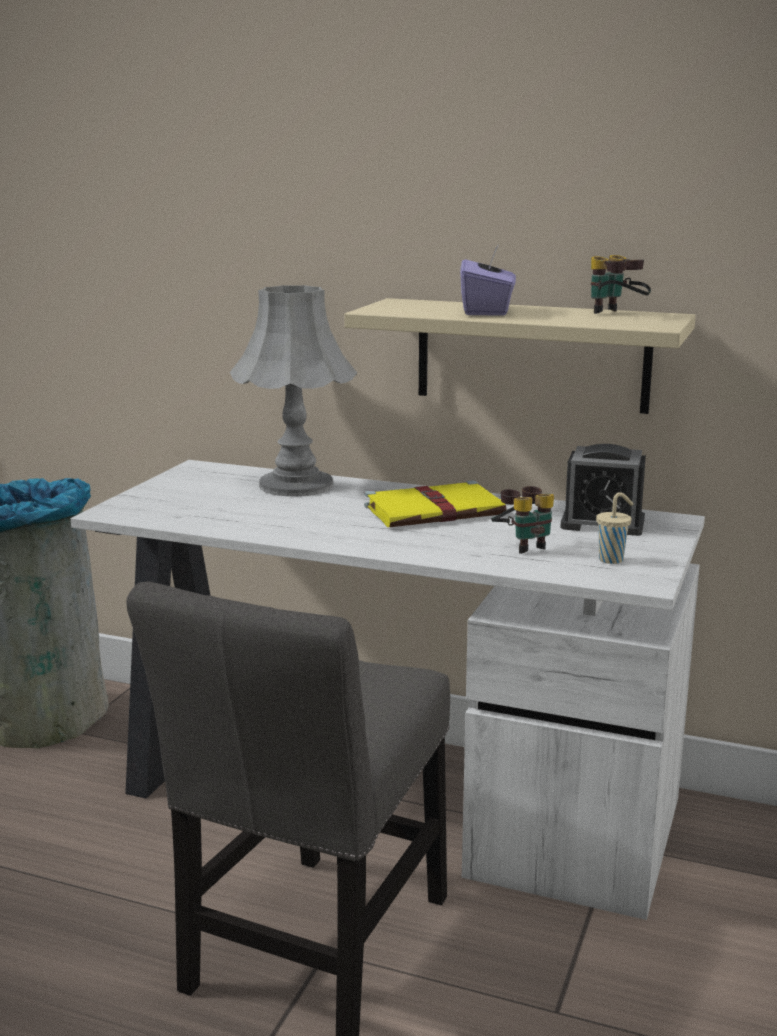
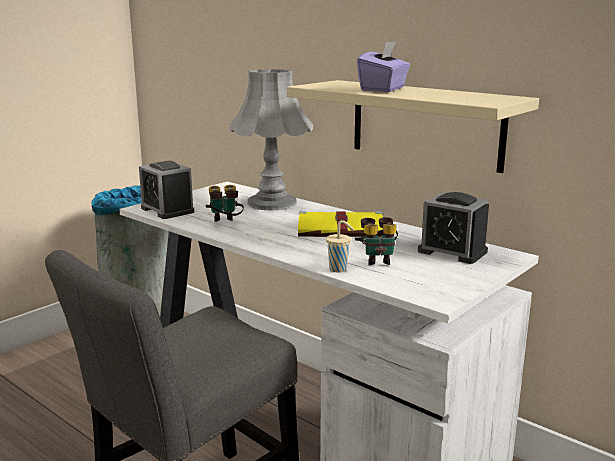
camera: 20 degrees right, 0 degrees up
binoculars [591,255,651,314] -> binoculars moved to [205,185,244,222]
beige cup [596,492,633,564] -> beige cup moved to [326,220,354,273]
none -> alarm clock [139,161,194,219]

